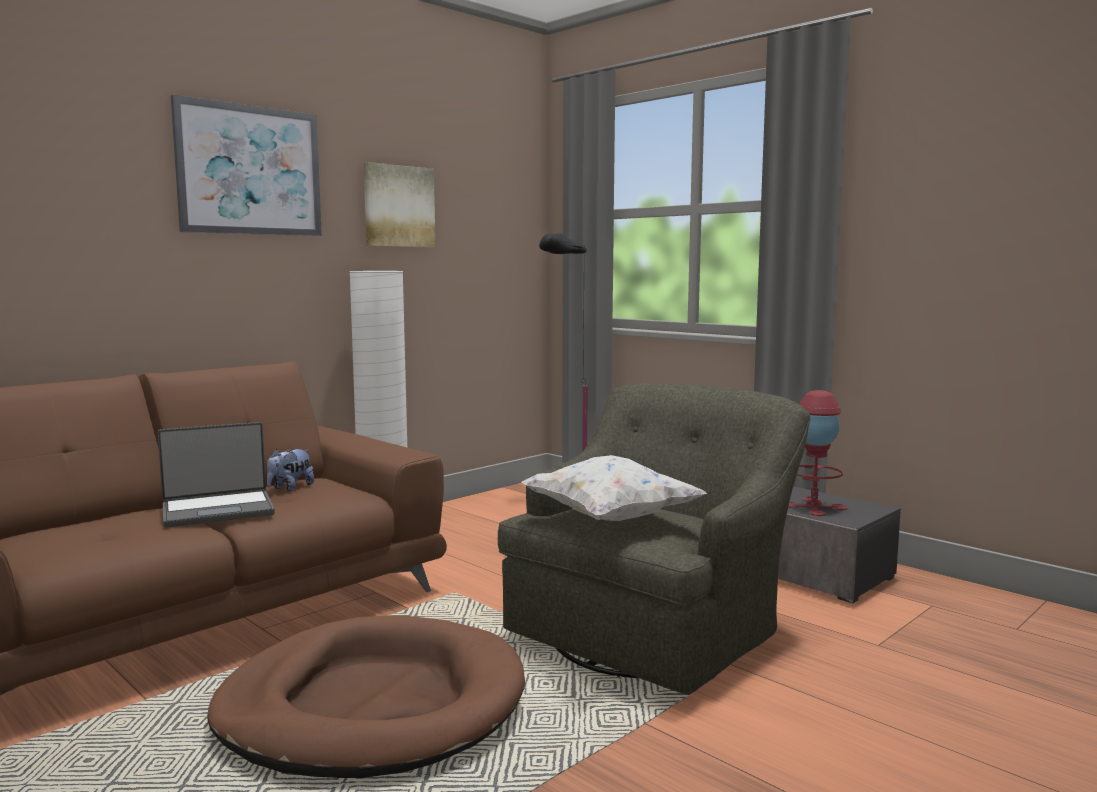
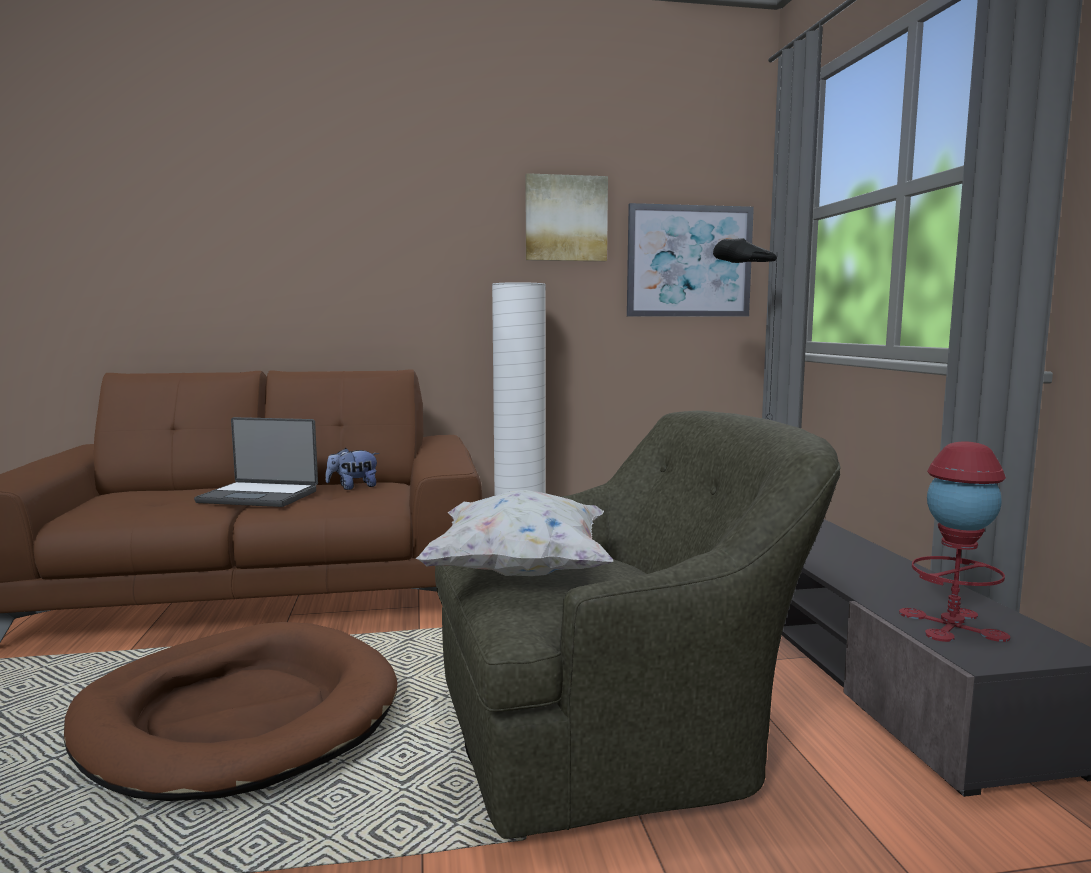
camera: 35 degrees right, 0 degrees up
picture [171,95,322,236] -> picture moved to [627,203,754,317]

